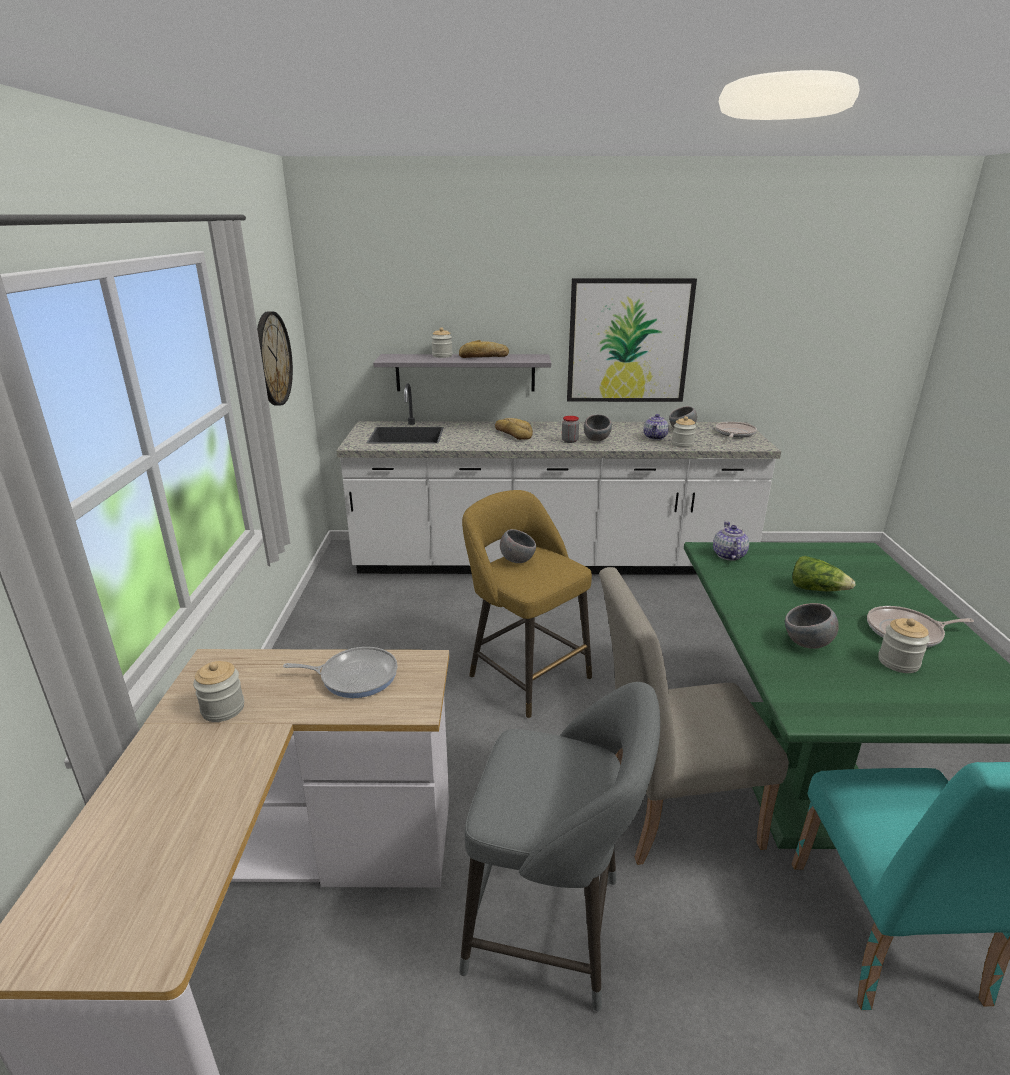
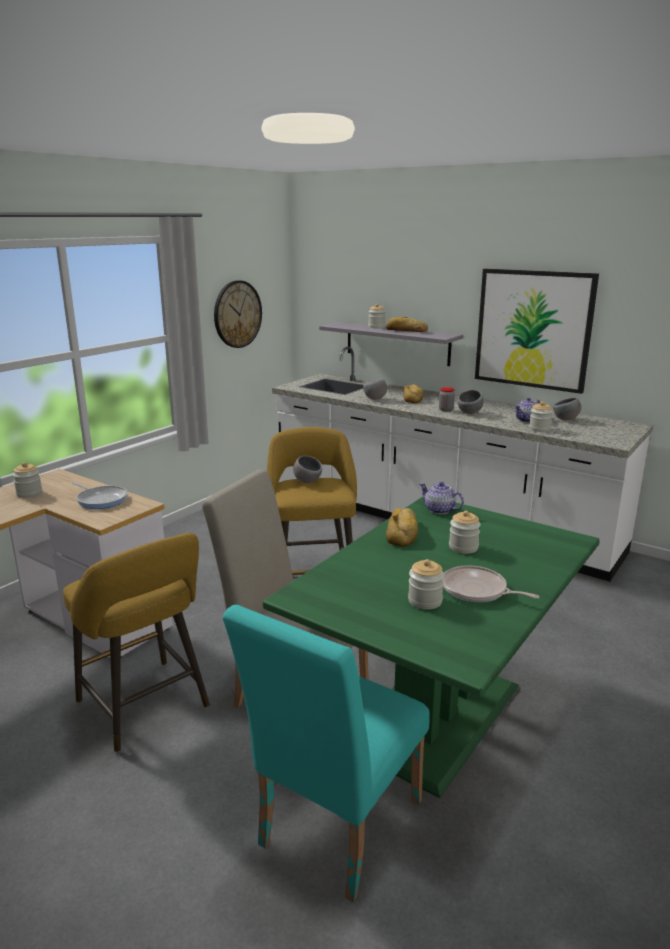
camera: 35 degrees right, 5 degrees down
grey stool [459,682,660,1011] -> yellow stool [63,533,210,752]
teapot [713,521,749,560] -> teapot turned 90 degrees counterclockwise [419,482,464,514]
frying pan [716,422,757,437] -> none
grey bowl [785,603,839,649] -> grey bowl moved to [363,380,387,400]
lettuce [792,556,855,591] -> jar [449,511,481,554]
none -> bread [386,508,418,547]

